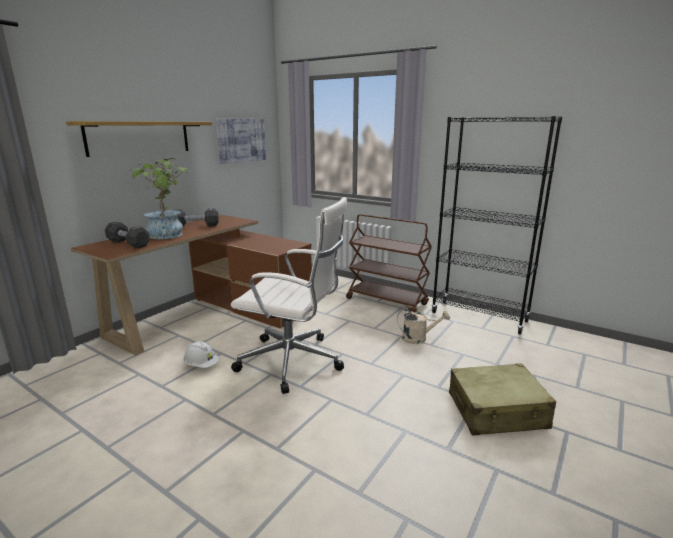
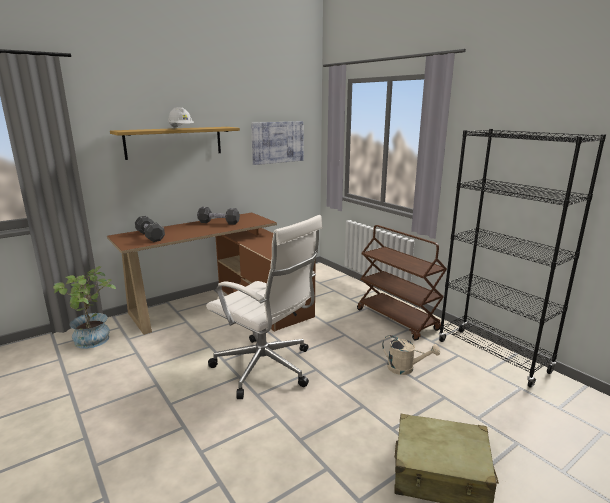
camera: 20 degrees right, 0 degrees up
potted plant [129,158,192,239] -> potted plant moved to [53,266,116,349]
white hard hat [183,341,219,368] -> white hard hat moved to [168,107,194,128]

